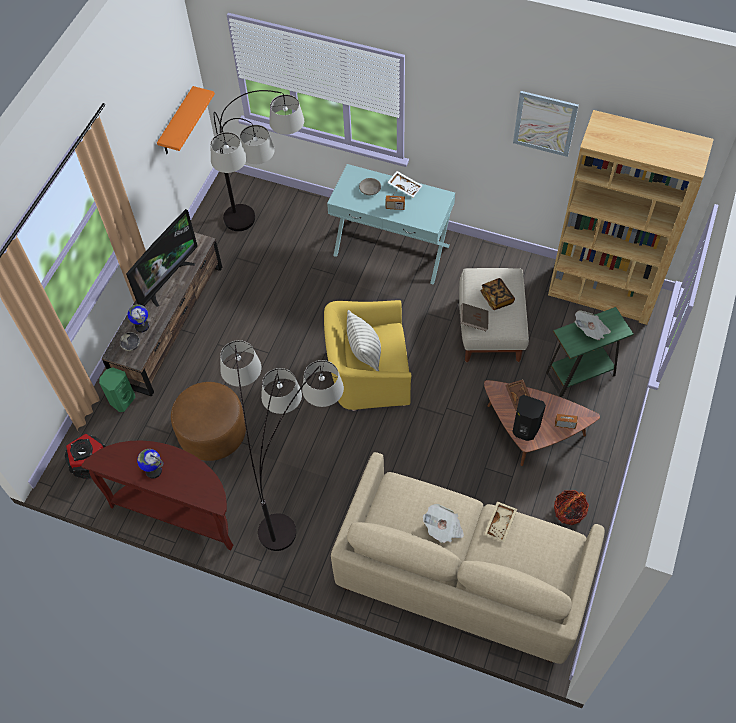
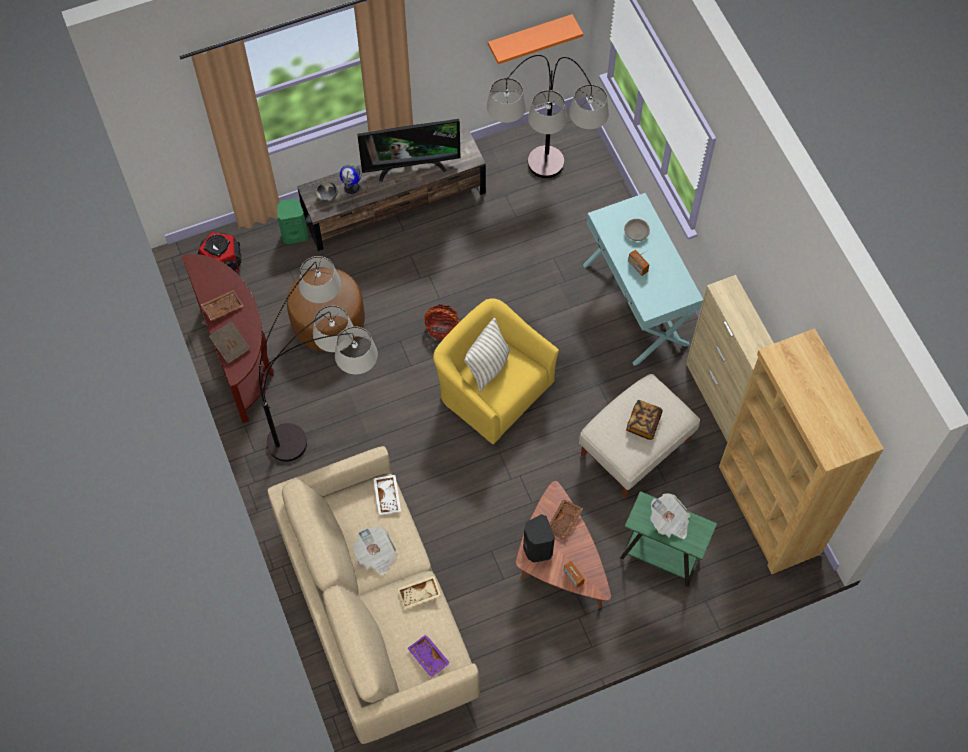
camera: 45 degrees right, 5 degrees up
globe [137,449,164,479] -> brown tray [201,290,244,321]
white tray [387,171,423,197] -> white tray moved to [373,475,401,515]
brown book [460,303,488,331] -> brown book moved to [209,321,250,363]
picture [513,91,579,157] -> none
basket [554,490,589,525] -> basket moved to [424,304,459,340]
none -> purple tray [407,635,450,678]
none -> beige cabinet [686,275,774,442]

